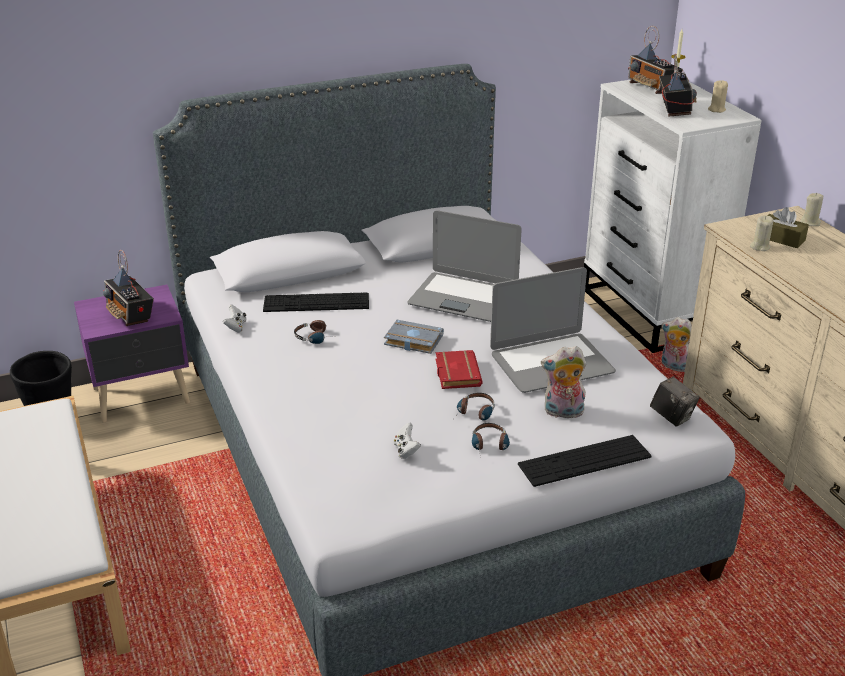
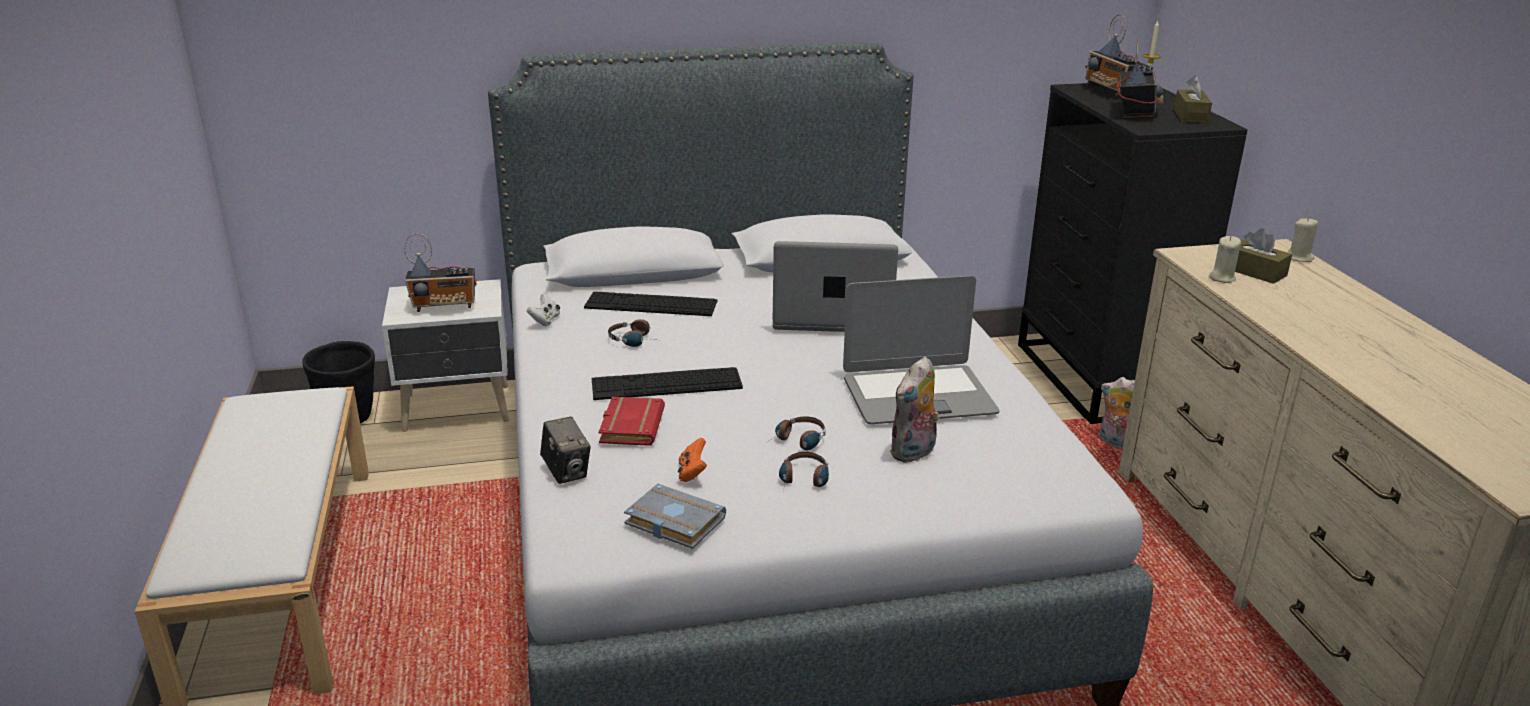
camera: 10 degrees right, 5 degrees down
purple nightstand [74,285,190,423] -> white nightstand [382,279,509,432]
radio [103,250,154,326] -> radio turned 75 degrees counterclockwise [404,234,477,312]
grey book [384,320,444,354] -> grey book moved to [624,484,726,549]
white game controller [393,423,421,459] -> orange game controller [678,438,707,482]
laptop [407,210,522,322] -> laptop turned 150 degrees clockwise [773,241,898,332]
red book [436,350,483,389] -> red book moved to [598,397,665,446]
keyboard [518,435,652,487] -> keyboard moved to [592,367,743,400]
plush toy [541,346,586,421] -> plush toy turned 60 degrees counterclockwise [890,357,940,463]
white dresser [584,80,762,353] -> black dresser [1018,83,1247,424]
camera [650,377,700,427] -> camera moved to [540,417,591,484]
beige candle [708,80,728,113] -> brown tissue box [1174,75,1212,123]

